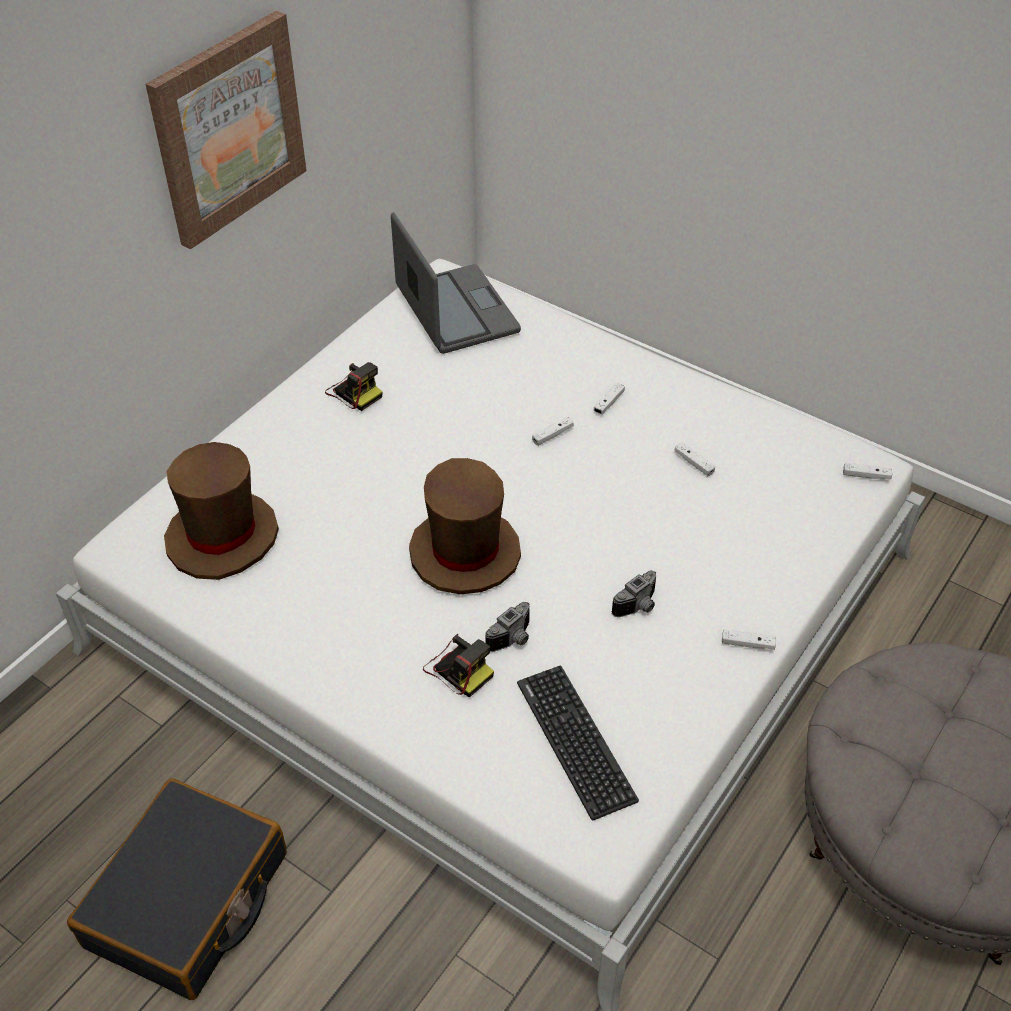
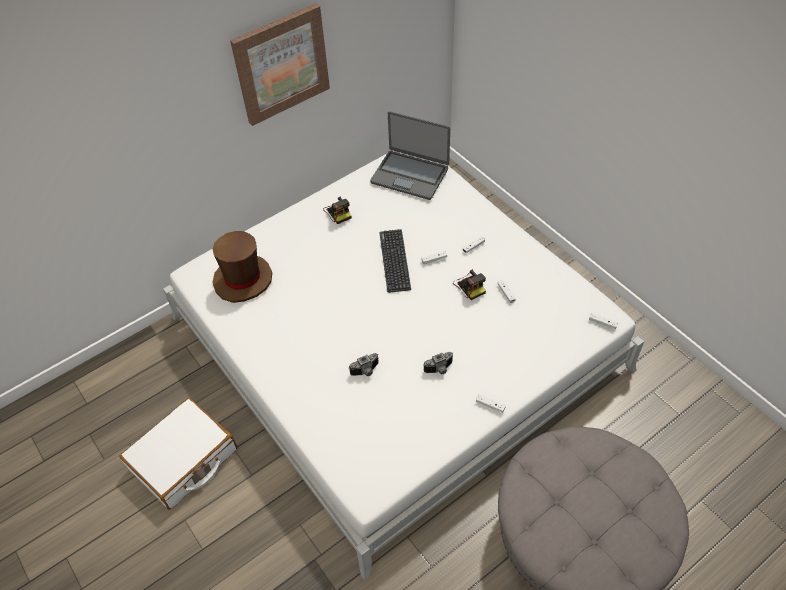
camera: 20 degrees right, 5 degrees up
black suitcase [67,778,287,1000] -> white suitcase [119,398,237,510]
laptop [391,212,521,354] -> laptop turned 120 degrees clockwise [370,111,450,200]
brown hat [409,458,521,594] -> none
camera [423,634,494,698] -> camera moved to [453,269,486,300]
keyboard [517,666,639,820] -> keyboard moved to [379,229,411,293]

